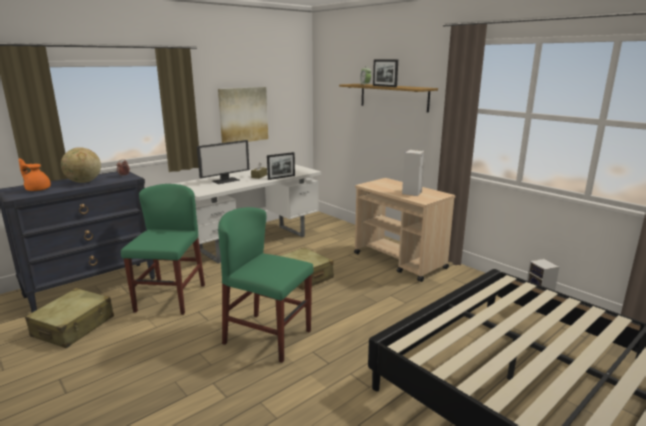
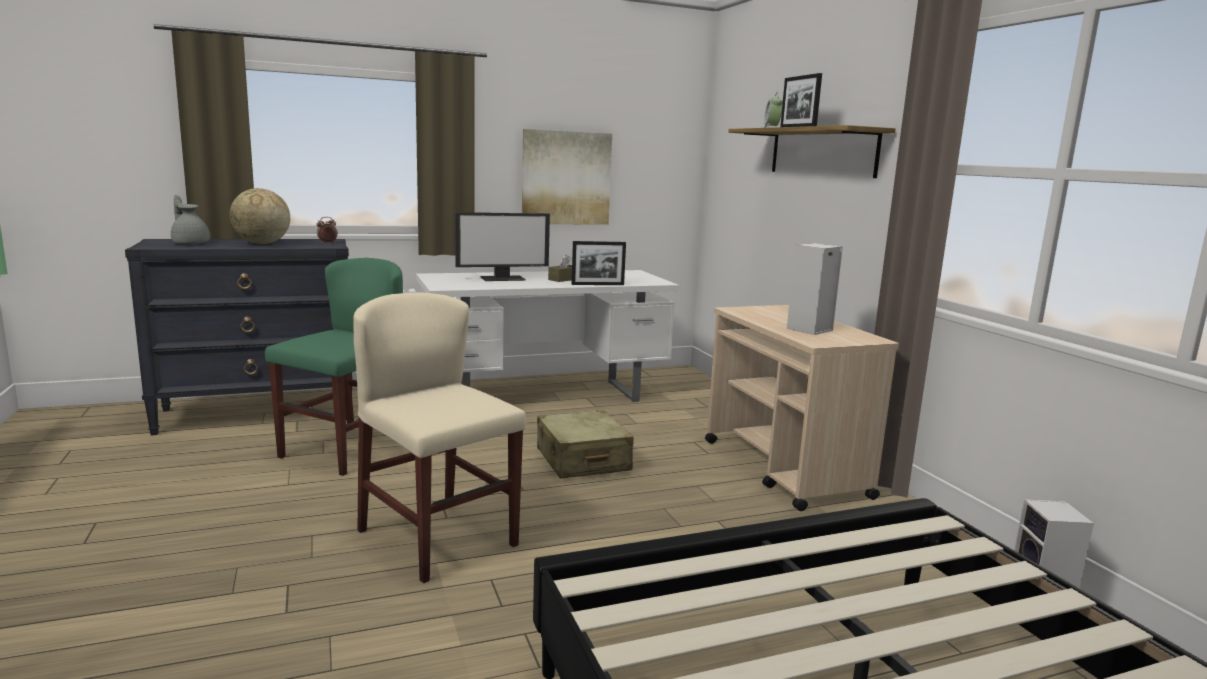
camera: 20 degrees right, 5 degrees down
orange teapot [18,158,51,191] -> grey teapot [171,195,210,245]
beige suitcase [25,288,114,348] -> none
green chair [218,207,314,363] -> beige chair [353,292,526,583]

